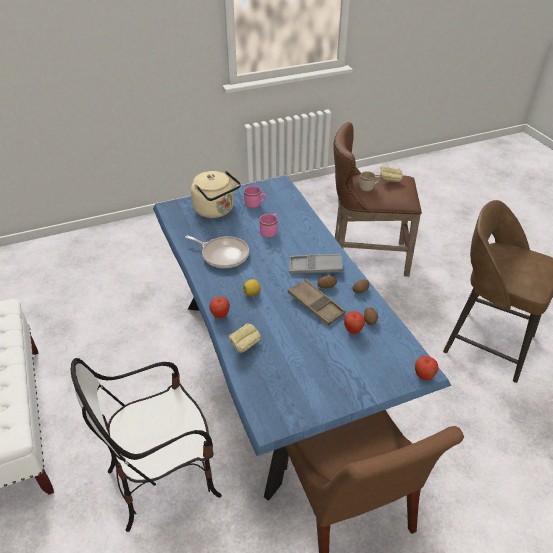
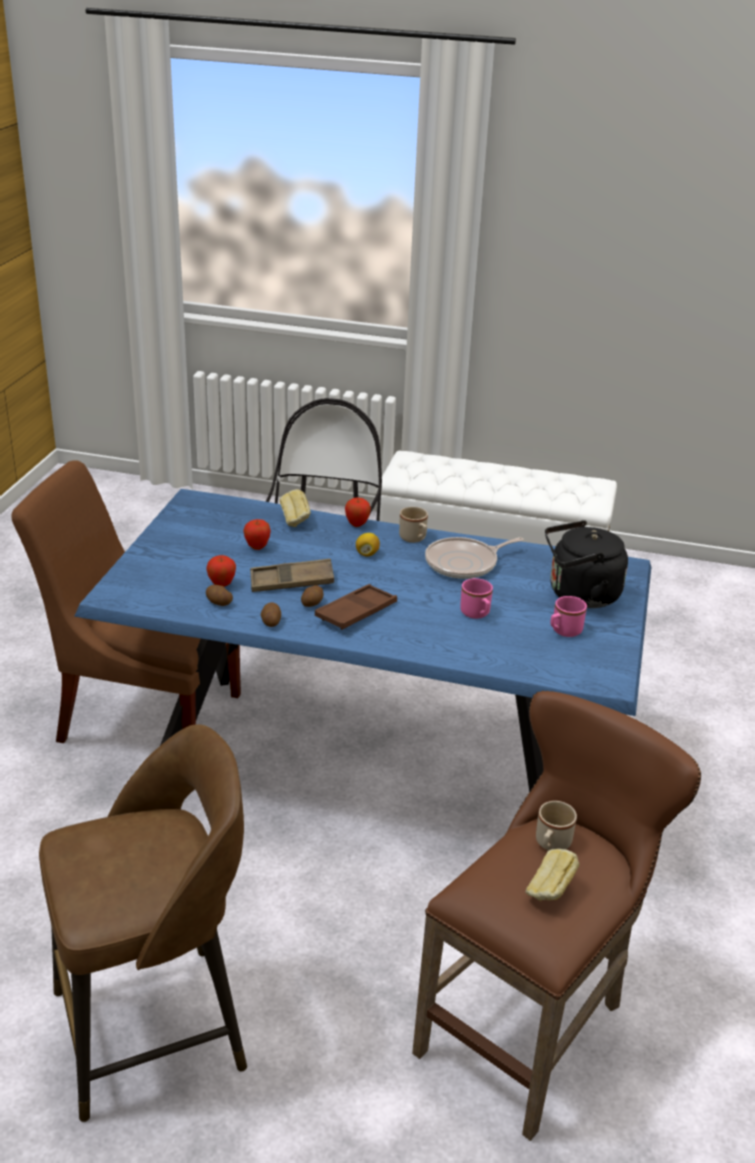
camera: 125 degrees right, 10 degrees down
beige kettle [191,171,241,218] -> black kettle [545,520,628,608]
grey tray [289,254,343,274] -> brown tray [315,584,397,630]
apple [415,356,439,380] -> apple moved to [243,519,271,550]
none -> beige mug [399,507,428,543]

